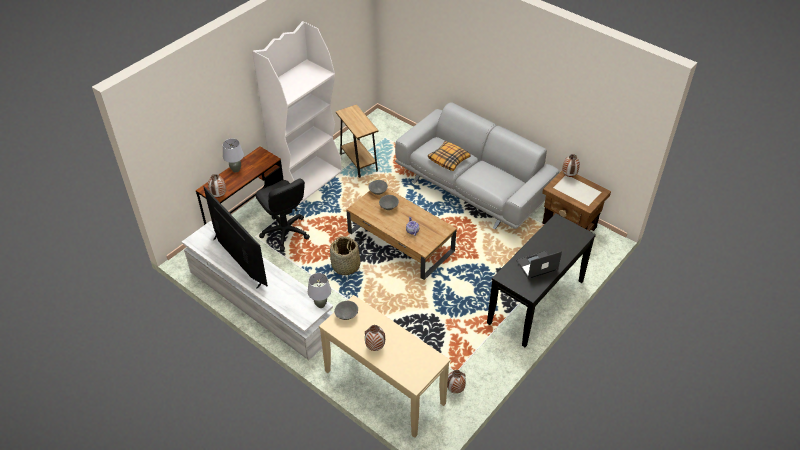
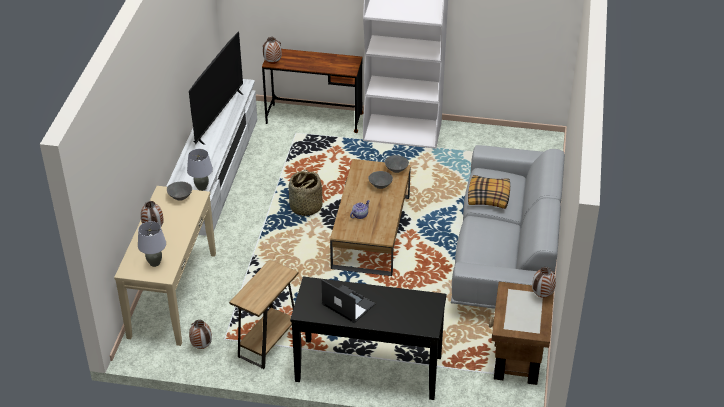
camera: 60 degrees right, 5 degrees down
grey table lamp [223,139,244,172] -> grey table lamp moved to [138,221,166,267]
black office chair [256,178,310,251] -> none
brown side table [336,104,379,178] -> brown side table moved to [229,259,299,369]

